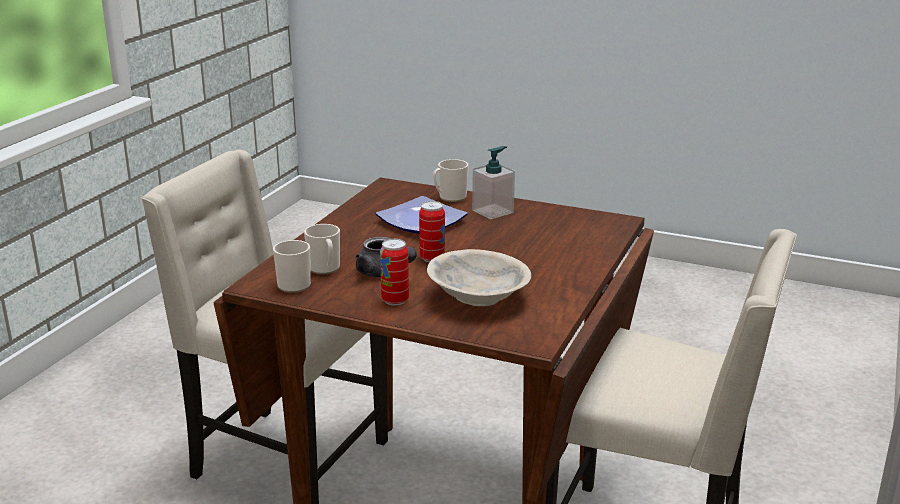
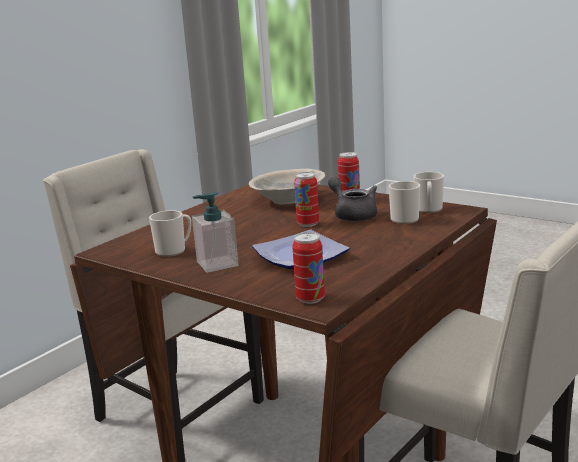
camera: 165 degrees left, 5 degrees down
mug [433,159,468,202] -> mug moved to [149,210,191,257]
none -> can [292,232,325,304]

